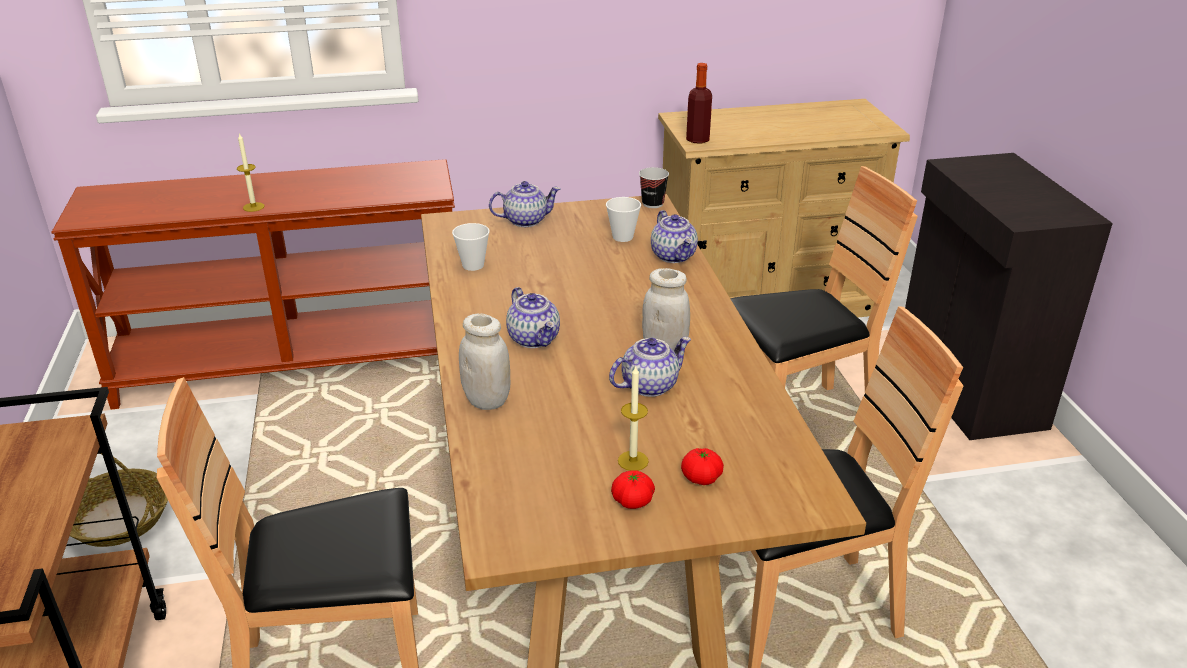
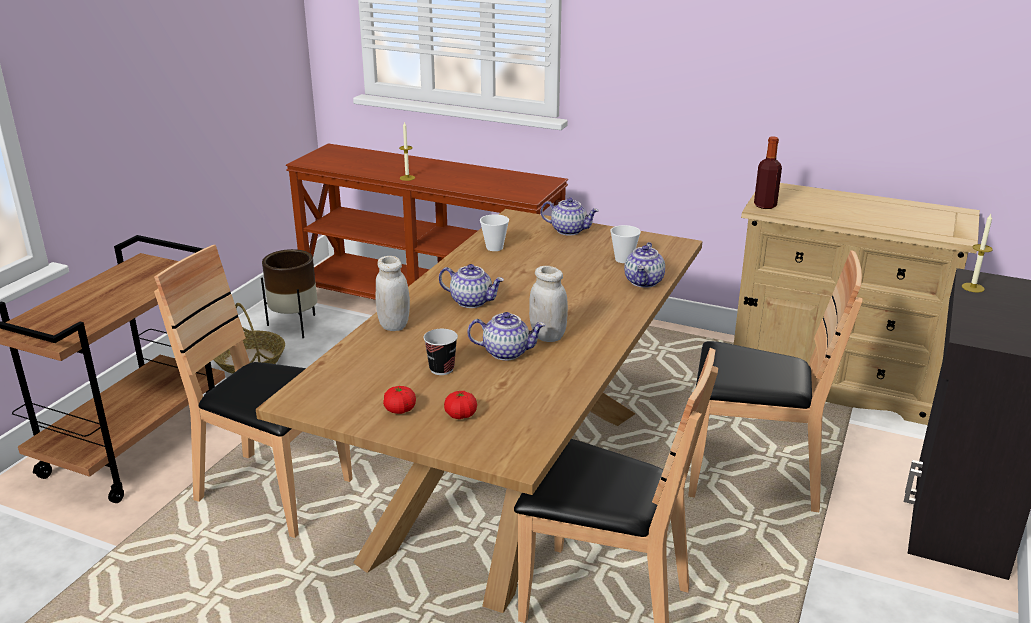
camera: 35 degrees right, 5 degrees down
teapot [506,287,560,348] -> teapot turned 75 degrees counterclockwise [439,264,504,308]
candle [618,365,649,471] -> candle moved to [962,214,993,293]
cup [639,167,669,208] -> cup moved to [424,329,458,375]
none -> brown planter [261,249,318,338]

